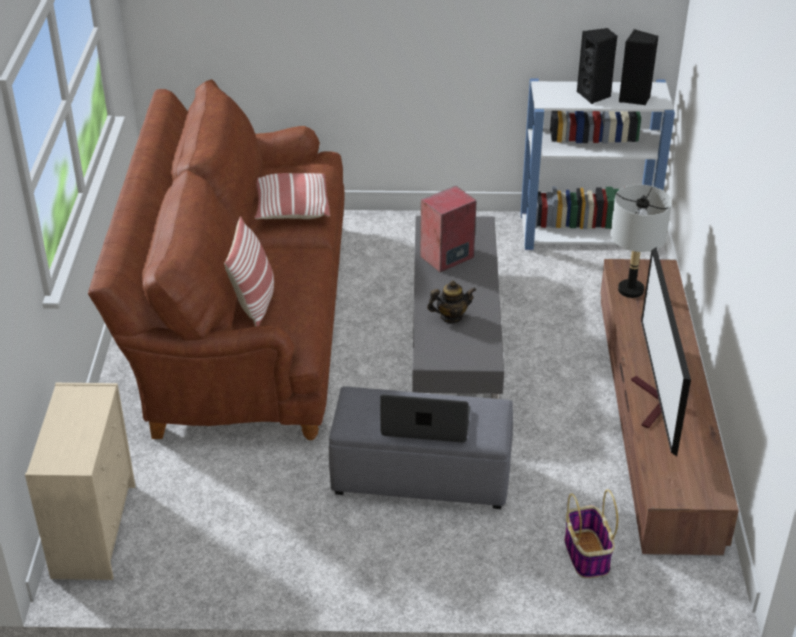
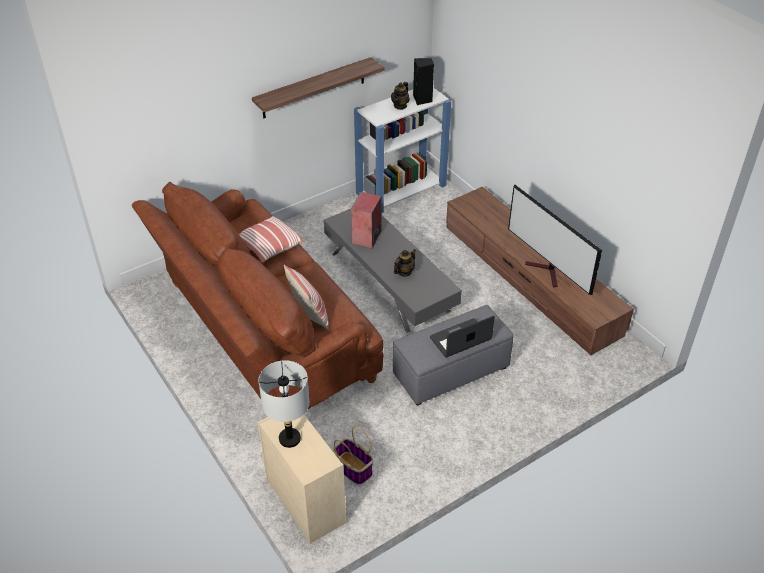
camera: 35 degrees left, 5 degrees up
basket [564,489,618,578] -> basket moved to [333,426,373,485]
black speaker [577,28,618,104] -> teapot [391,82,410,110]
grey table lamp [611,185,672,298] -> grey table lamp moved to [259,360,310,448]
none -> shelf [252,57,385,118]

